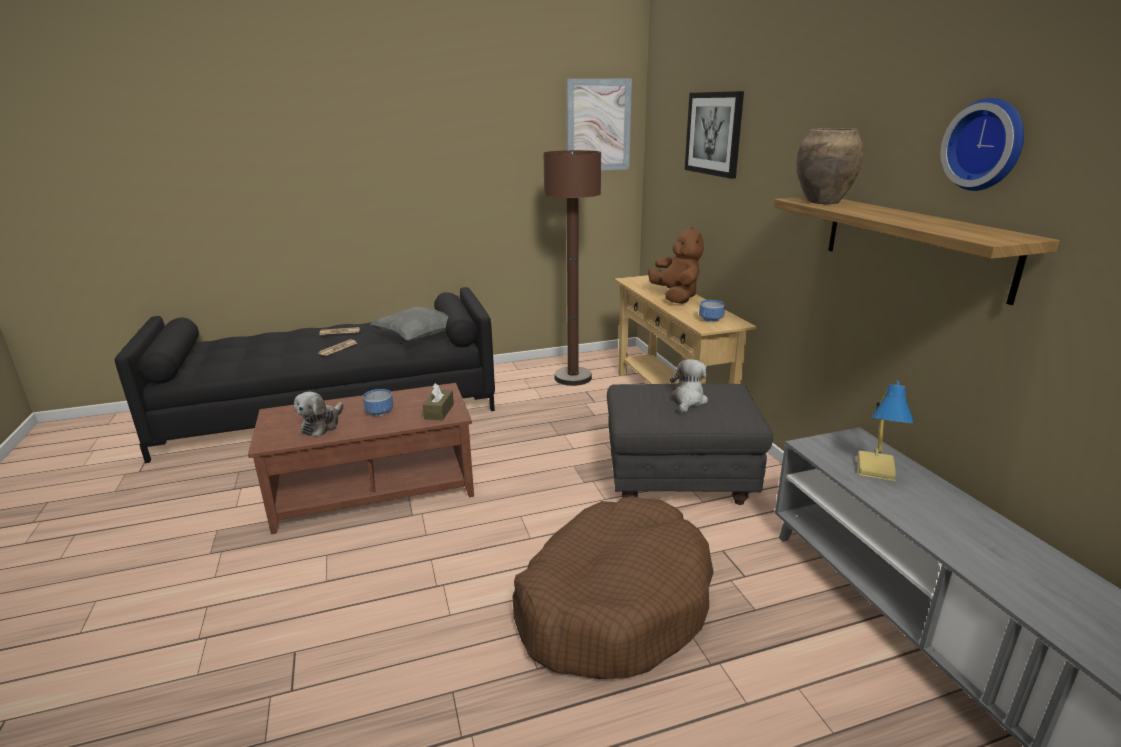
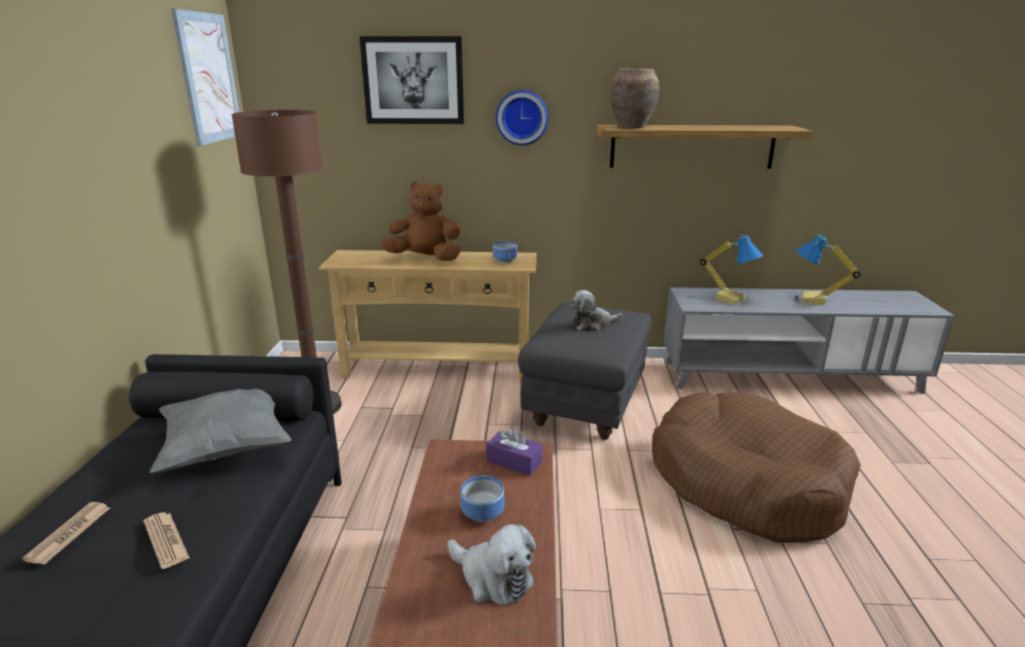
camera: 70 degrees left, 0 degrees up
brown tissue box [423,383,454,420] -> purple tissue box [486,427,542,476]
plush toy [670,359,708,413] -> plush toy turned 60 degrees counterclockwise [571,290,623,331]
wall clock [941,98,1024,191] -> wall clock moved to [496,90,549,145]
none -> table lamp [796,234,861,306]

